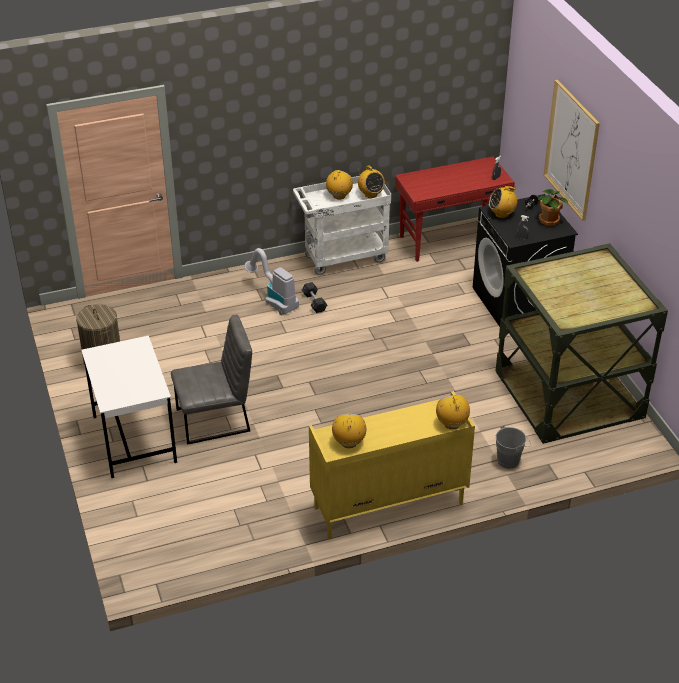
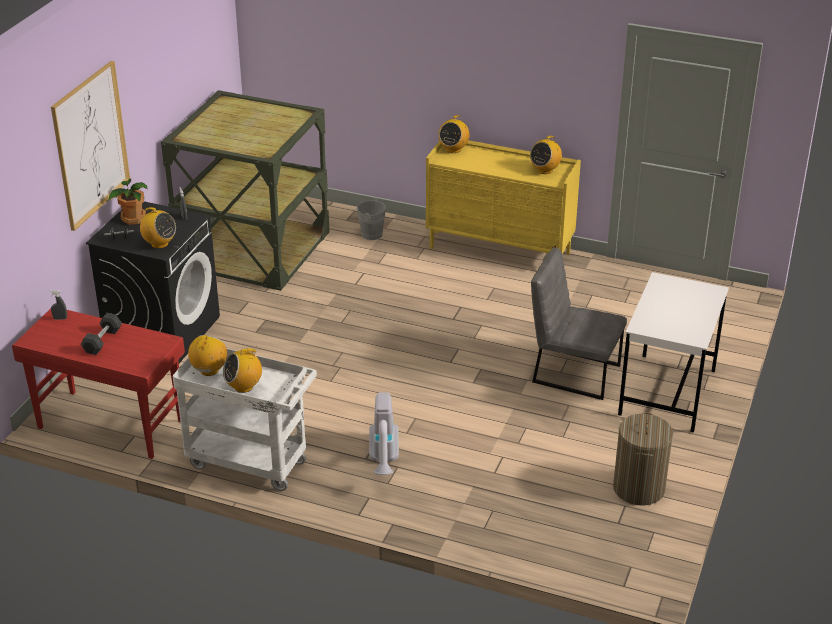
camera: 140 degrees left, 5 degrees down
grey dumbbell [302,282,327,313] -> grey dumbbell moved to [81,313,122,355]

